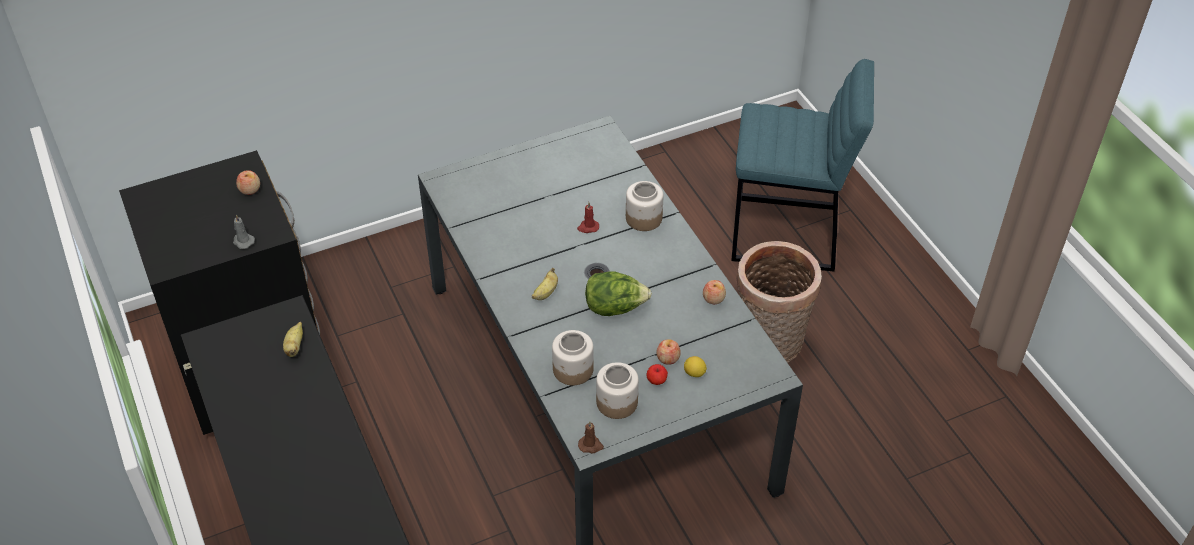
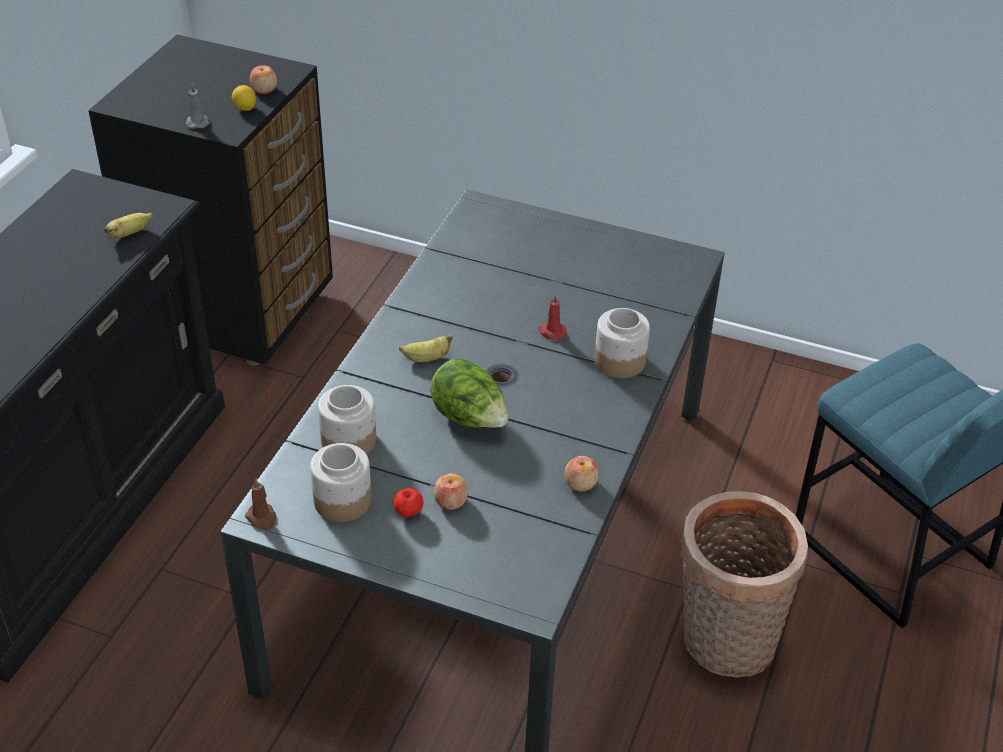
camera: 45 degrees right, 5 degrees down
lemon [684,356,707,377] -> lemon moved to [232,85,256,111]

